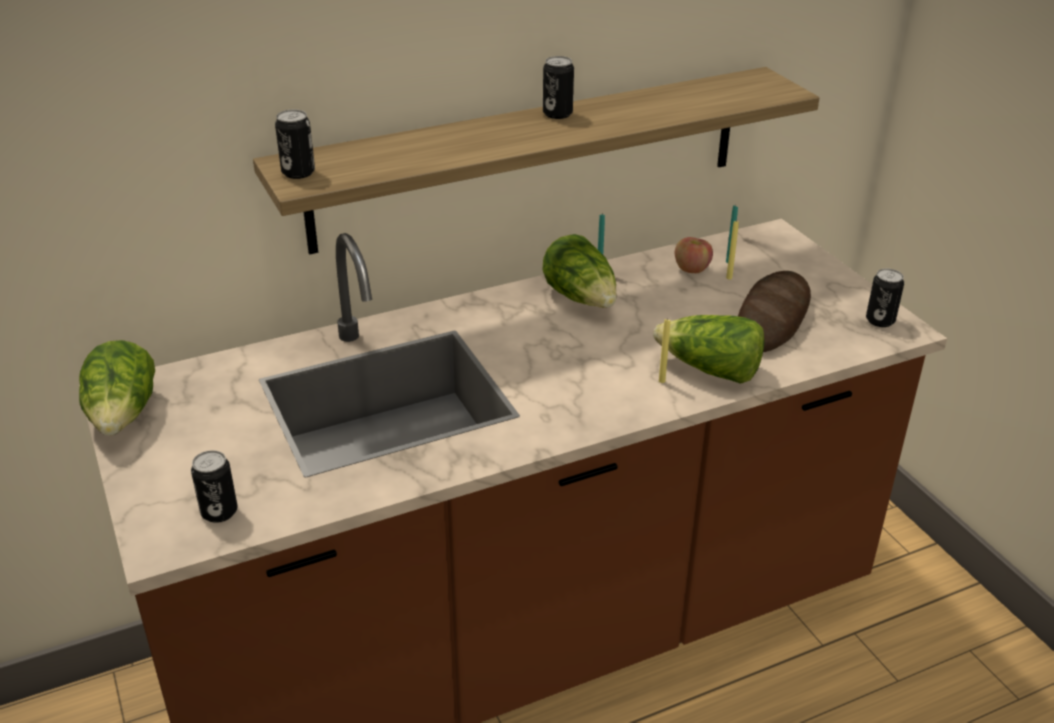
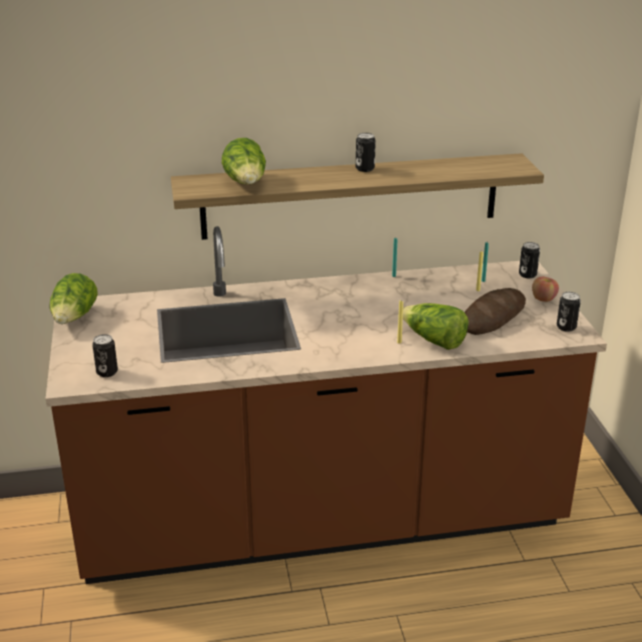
camera: 15 degrees right, 5 degrees down
can [275,109,315,179] -> can moved to [519,242,540,278]
lettuce [542,234,617,308] -> lettuce moved to [222,138,266,185]
apple [675,237,713,273] -> apple moved to [532,277,559,302]

